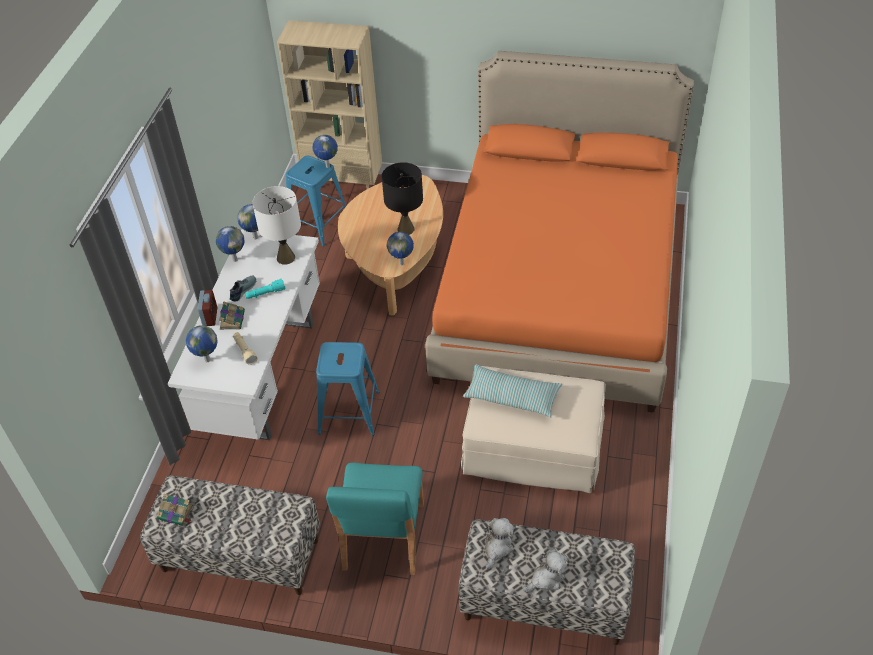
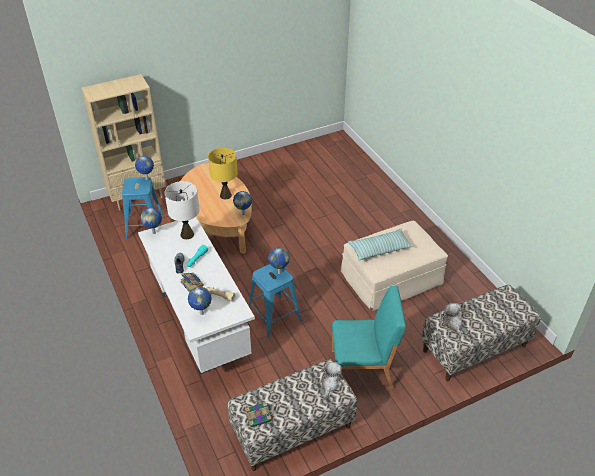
camera: 40 degrees left, 5 degrees down
alarm clock [198,290,217,326] -> none
globe [216,226,244,262] -> globe moved to [268,248,290,274]
turquoise chair [326,463,424,575] -> turquoise chair turned 60 degrees counterclockwise [332,286,406,389]
black table lamp [382,162,423,235] -> yellow table lamp [208,148,238,199]
orange bed [425,51,694,413] -> none
plush toy [523,549,568,593] -> plush toy moved to [321,362,342,398]

